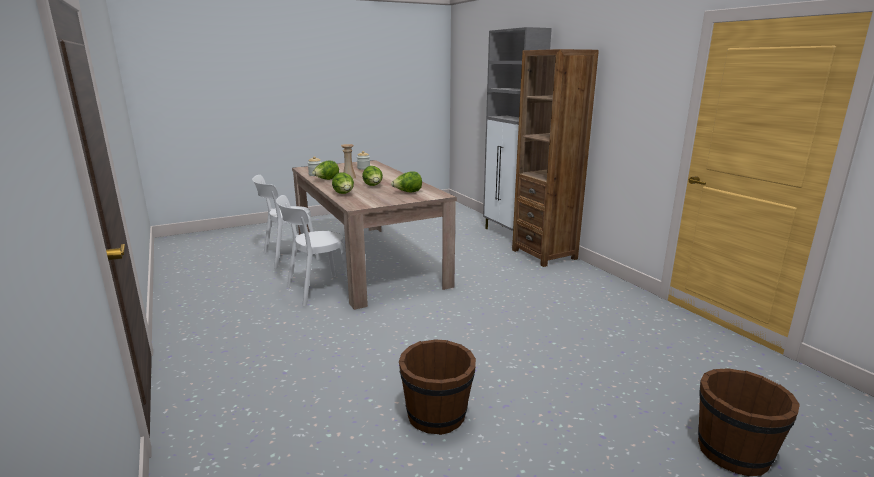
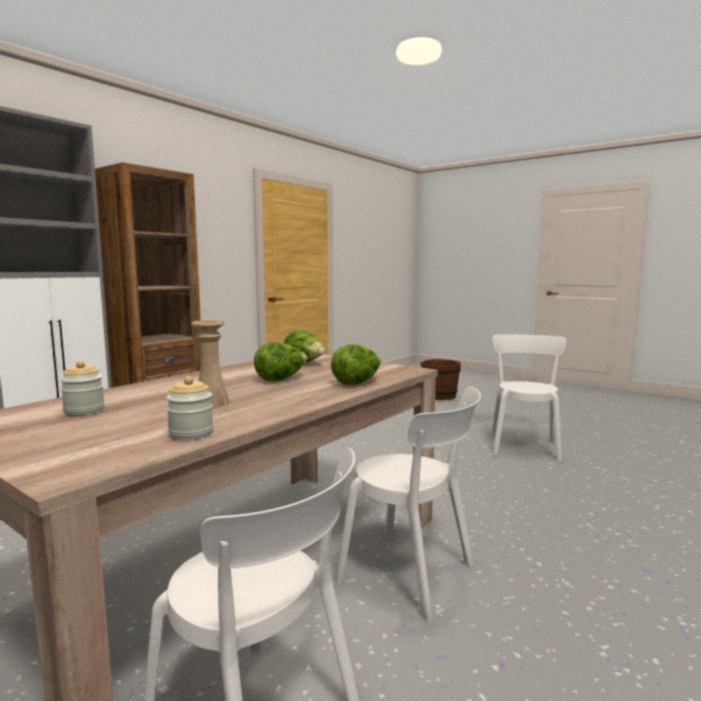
camera: 115 degrees left, 10 degrees down
lettuce [312,160,339,180] -> none
brown bucket [399,339,476,435] -> white chair [491,335,566,461]

